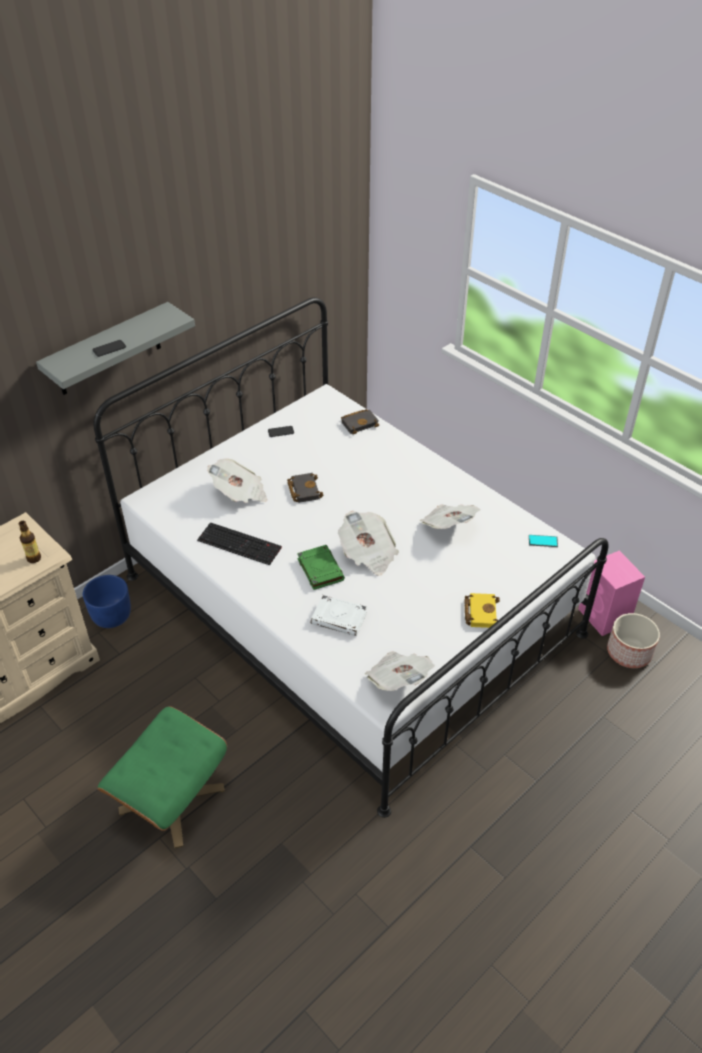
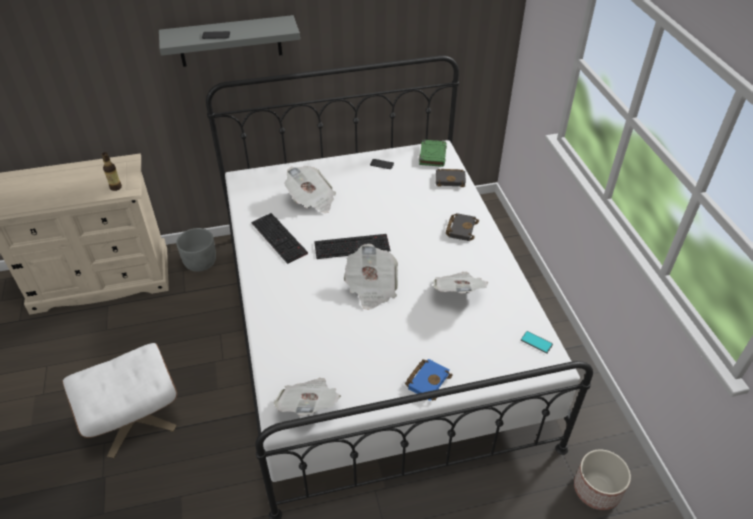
camera: 30 degrees right, 0 degrees up
blue planter [83,575,131,628] -> grey planter [176,228,216,272]
green ottoman [97,706,227,848] -> white ottoman [62,343,177,459]
black book [287,473,323,503] -> black book moved to [446,213,479,241]
green book [297,545,345,590] -> green book moved to [419,140,447,167]
white book [311,595,367,636] -> none
yellow book [464,593,500,628] -> blue book [405,359,453,401]
pink speaker [578,550,645,636] -> none
none -> keyboard [314,234,390,259]

